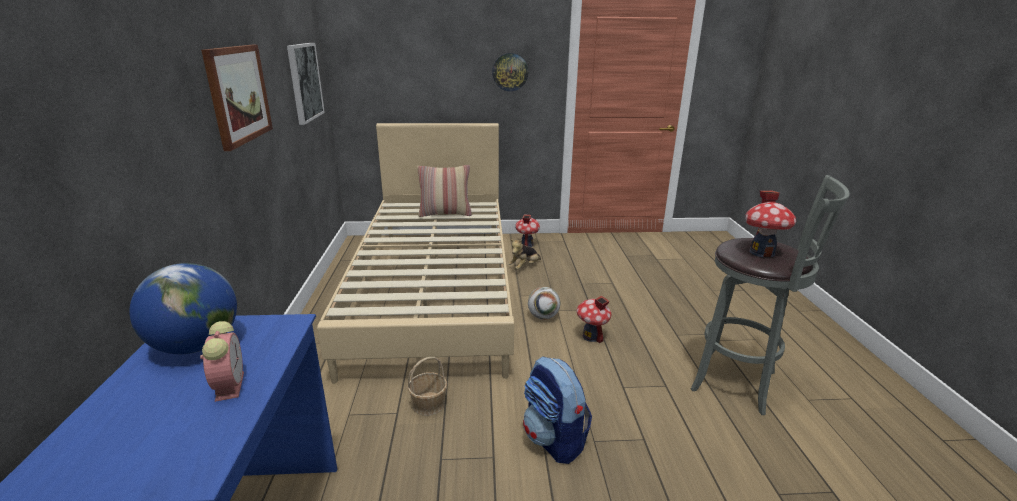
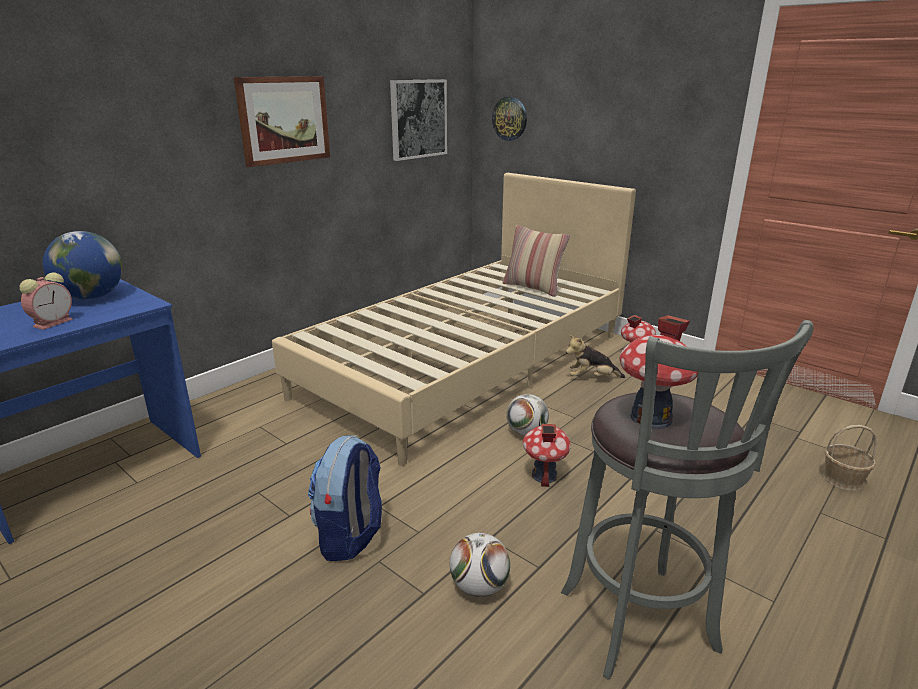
camera: 45 degrees right, 0 degrees up
basket [408,357,447,416] -> basket moved to [823,425,877,491]
wall clock [492,53,528,91] -> wall clock moved to [492,97,527,141]
none -> football [450,533,510,597]

